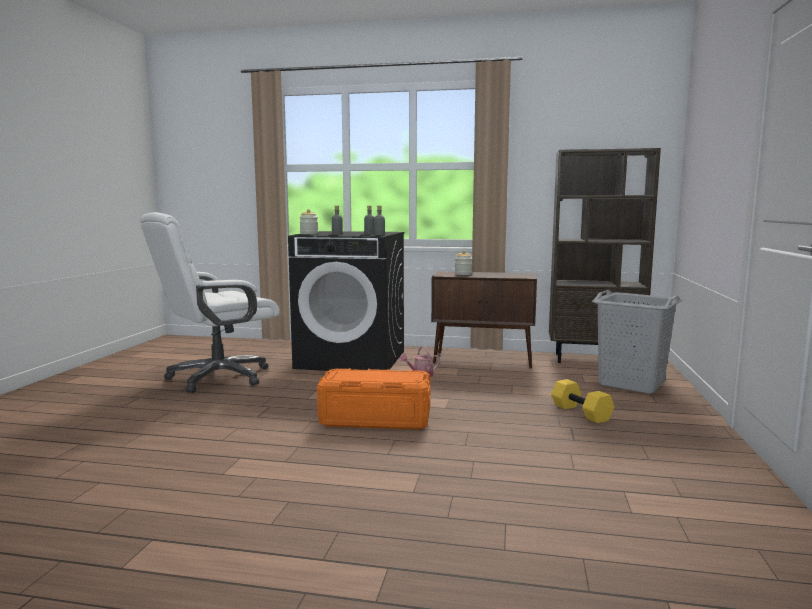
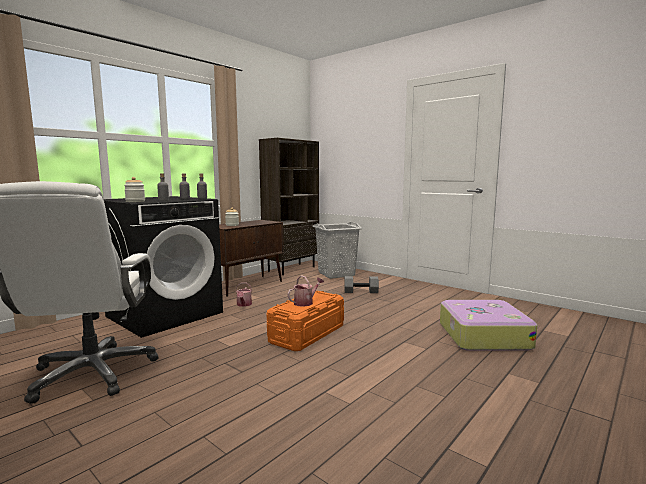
camera: 60 degrees left, 0 degrees up
yellow dumbbell [551,379,614,423] -> grey dumbbell [345,276,379,293]
none -> watering can [287,275,324,307]
none -> suitcase [440,300,537,351]

